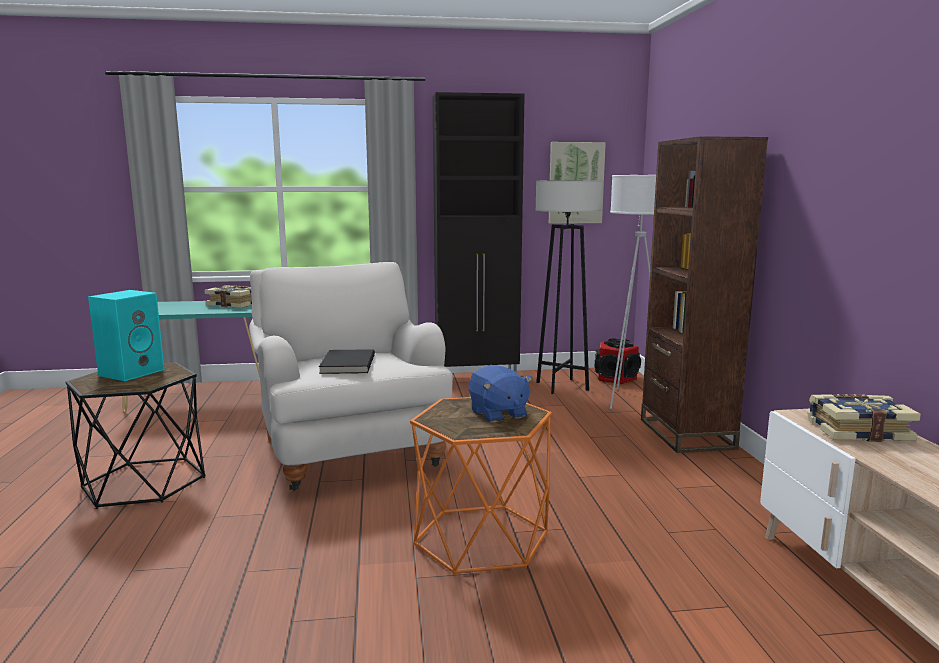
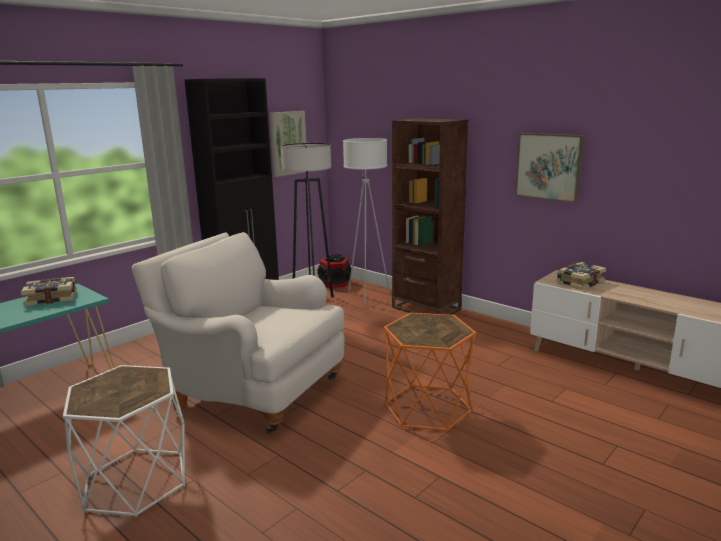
camera: 40 degrees left, 5 degrees up
black side table [66,362,205,509] -> white side table [63,365,185,517]
turquoise speaker [88,290,165,381] -> none
black book [319,349,375,374] -> none
blue plush toy [469,365,532,423] -> none
none -> picture [515,133,584,203]

